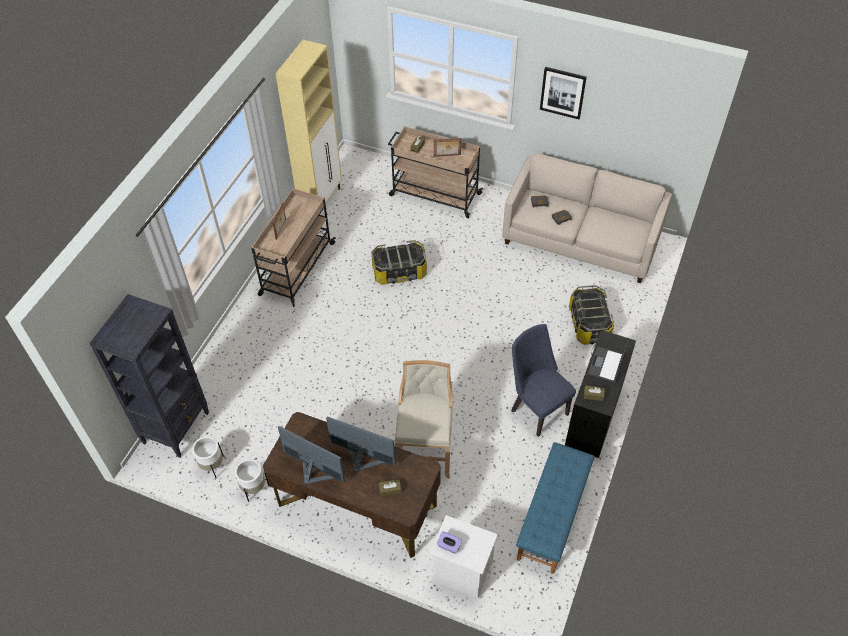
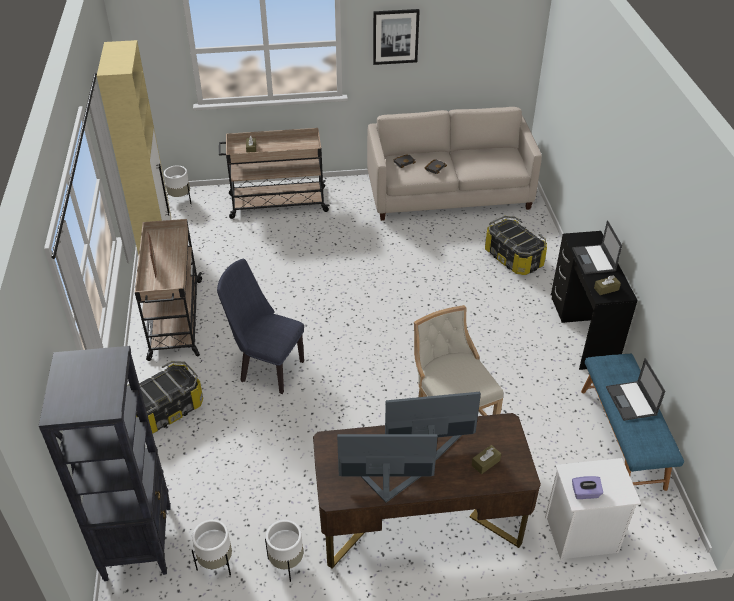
camera: 30 degrees left, 10 degrees down
storage box [371,240,427,285] -> storage box moved to [127,361,203,434]
picture frame [434,138,461,157] -> none
blue chair [511,324,576,437] -> blue chair moved to [217,258,304,394]
none -> white planter [164,166,191,204]
none -> laptop [606,358,665,421]

